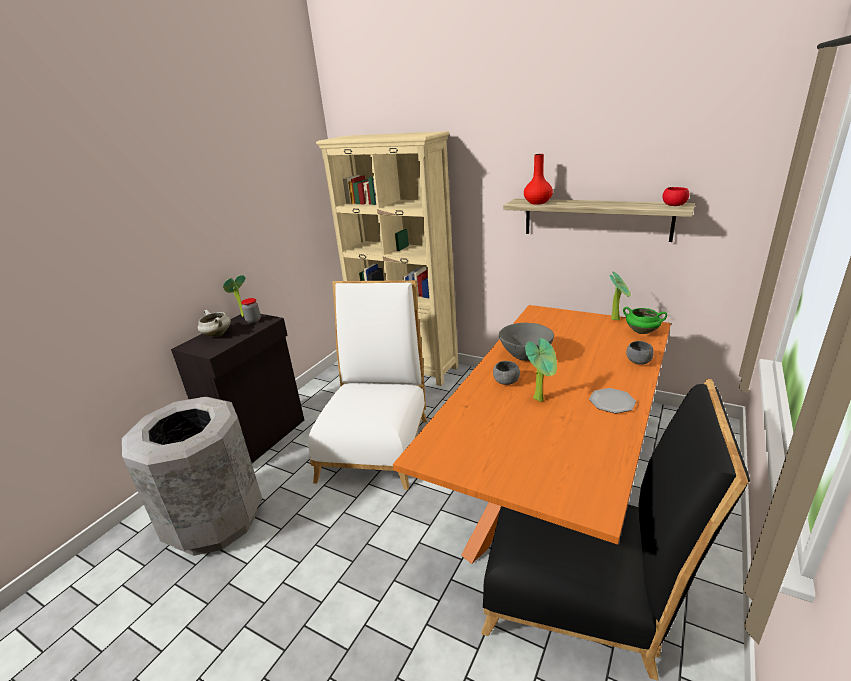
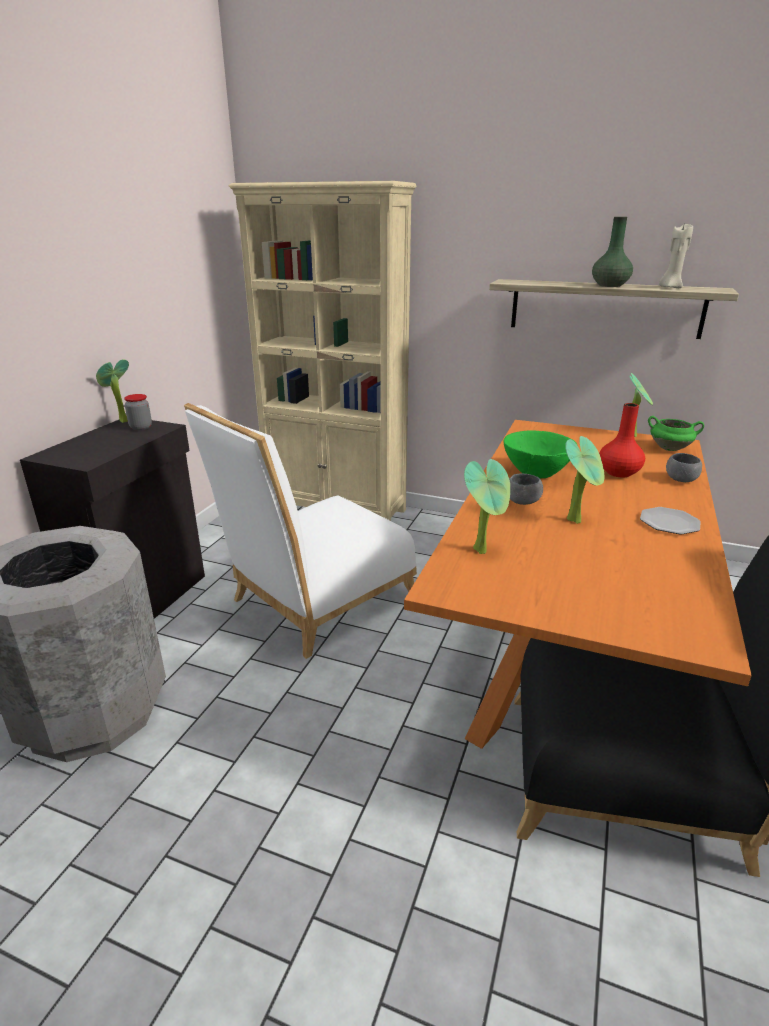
camera: 10 degrees left, 0 degrees up
white cooking pot [198,310,231,337] -> none
white chair [308,280,428,490] -> white chair turned 135 degrees counterclockwise [184,403,417,659]
grey bowl [499,323,554,361] -> green bowl [504,430,578,478]
red vase [524,154,553,205] -> red vase moved to [599,403,645,478]
red bowl [663,187,690,206] -> none
none -> potted plant [464,459,510,554]
none -> green vase [592,217,633,287]
none -> beige candle [659,222,693,288]

